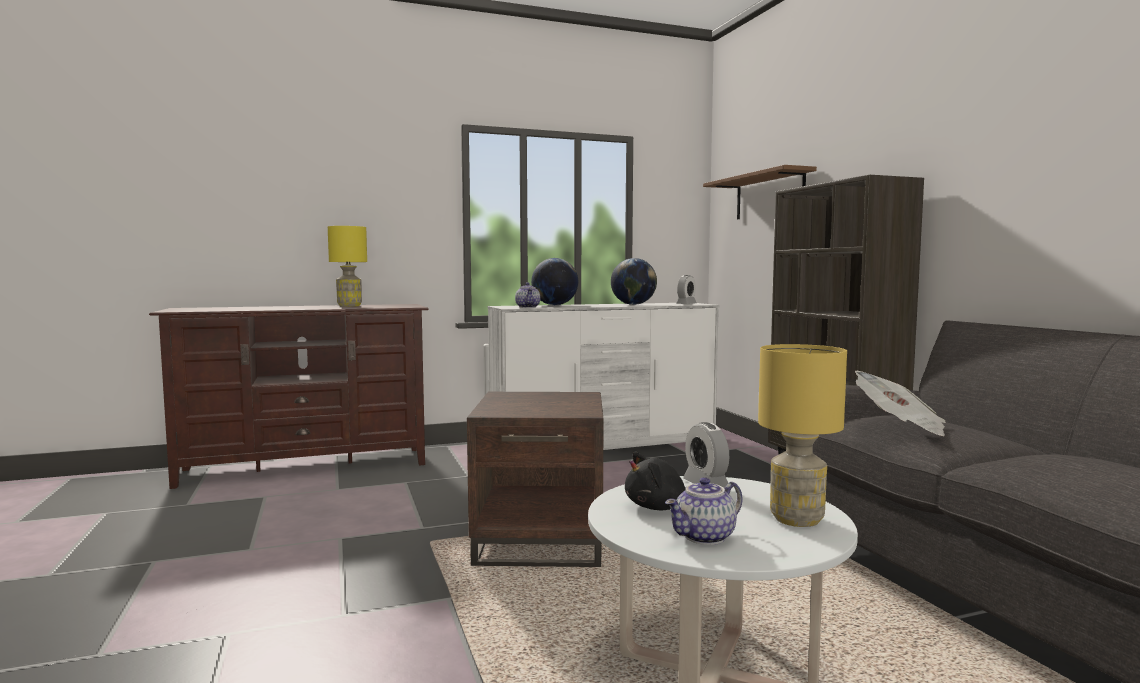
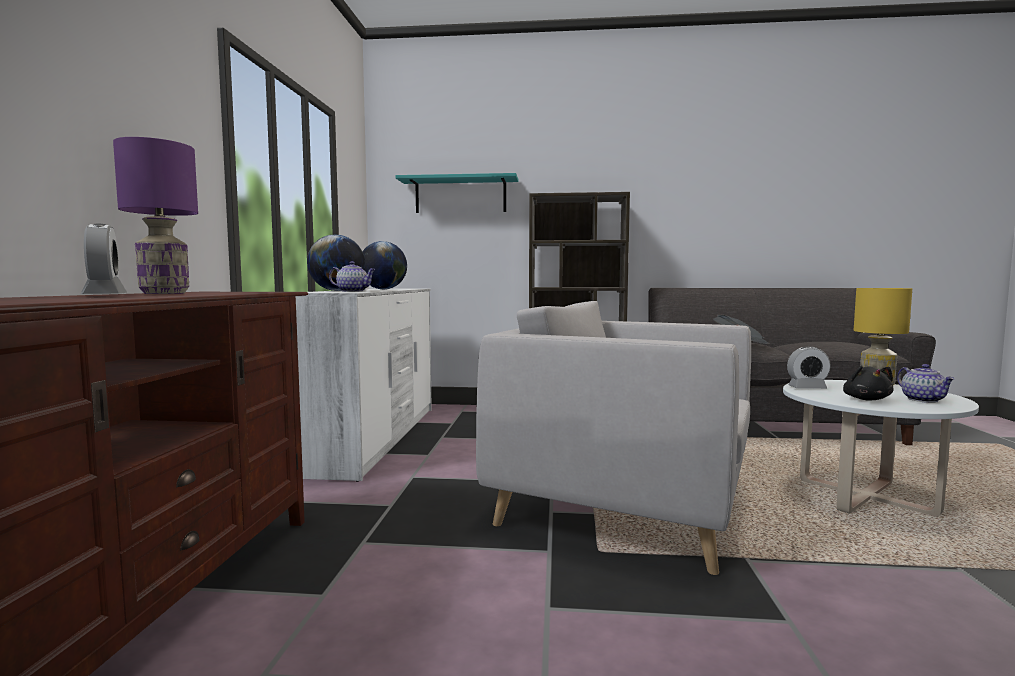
camera: 65 degrees left, 0 degrees up
yellow table lamp [328,226,367,307] -> purple table lamp [113,137,198,294]
brown side table [467,392,604,567] -> grey armchair [476,301,751,575]
alarm clock [676,275,696,304] -> alarm clock moved to [81,224,127,294]
brown shelf [703,165,817,219] -> turquoise shelf [395,173,518,213]

